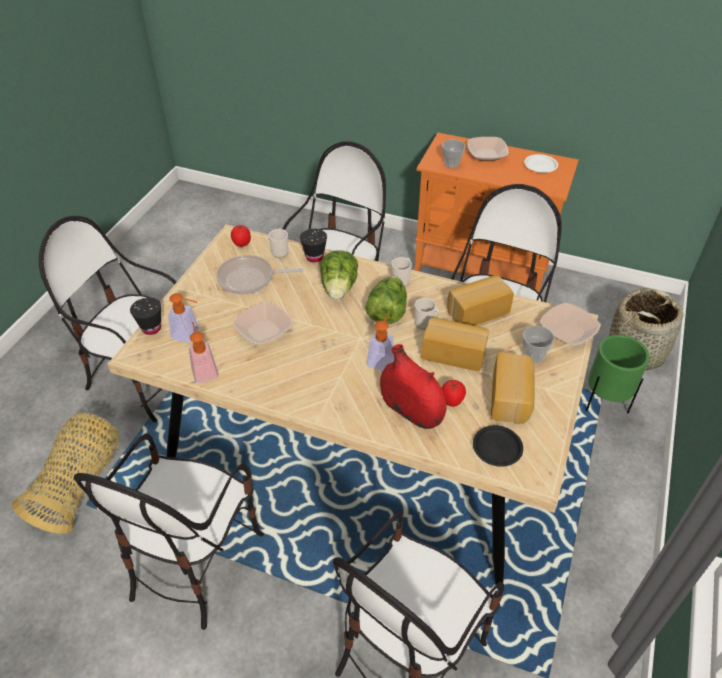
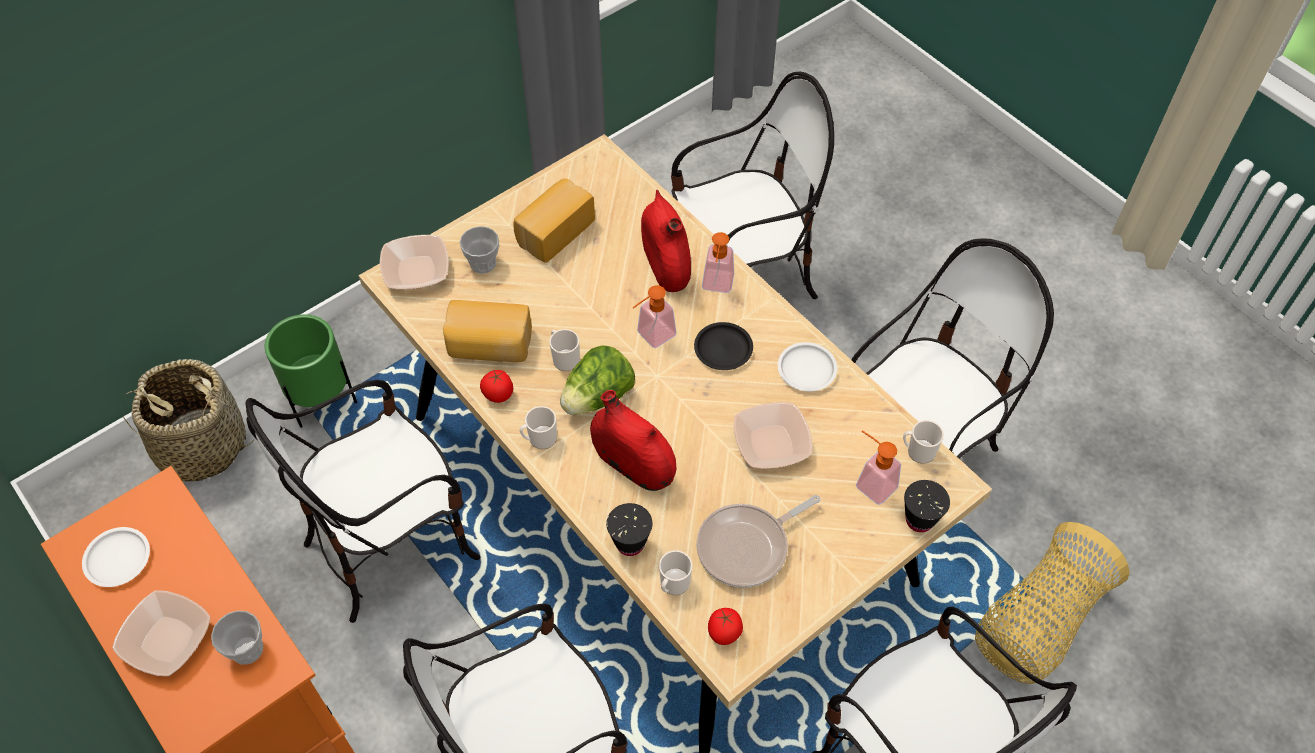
camera: 150 degrees left, 10 degrees up
soap dispenser [189,321,219,383] -> soap dispenser moved to [702,232,734,293]
frying pan [216,255,304,294] -> frying pan turned 120 degrees clockwise [696,495,820,588]
lettuce [320,250,358,299] -> red vase [590,390,676,491]
bread [421,318,489,371] -> none
tomato [442,380,466,407] -> tomato moved to [480,370,513,403]
black plate [473,425,523,467] -> black plate moved to [694,322,753,370]
none -> white plate [778,342,837,391]
none -> mug [903,420,944,464]

